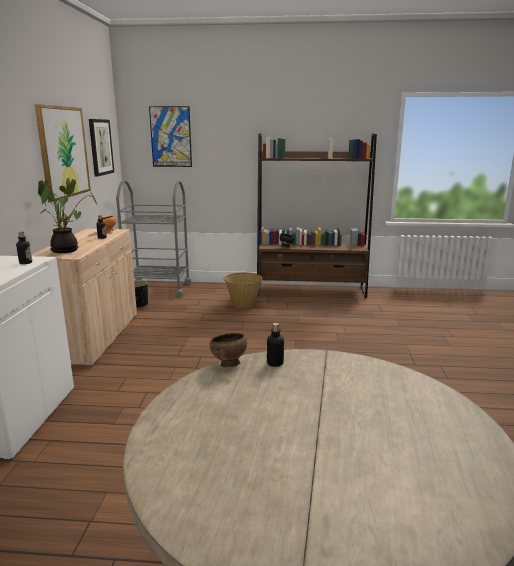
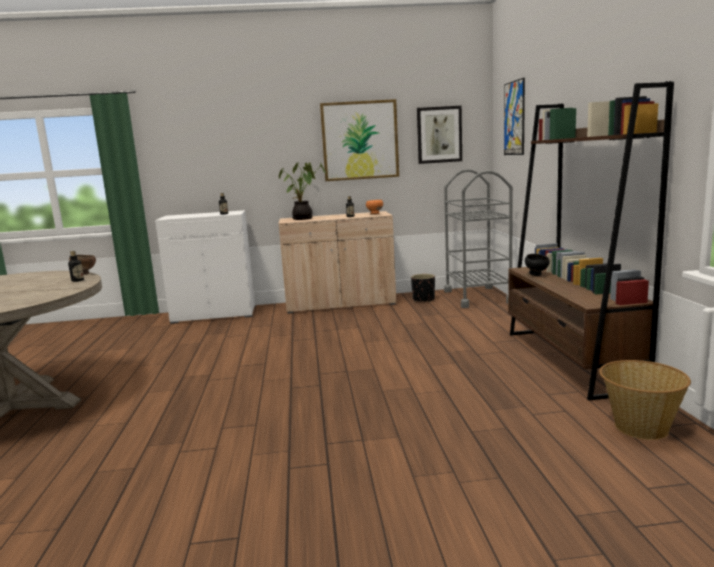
camera: 80 degrees right, 5 degrees down
basket [224,273,263,308] -> basket moved to [599,360,691,440]

